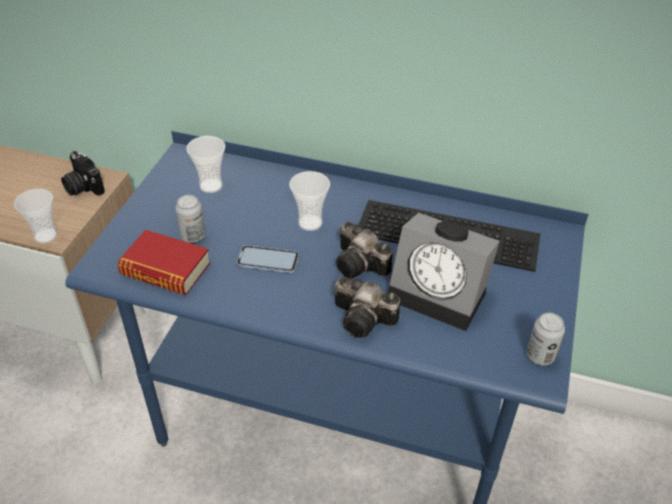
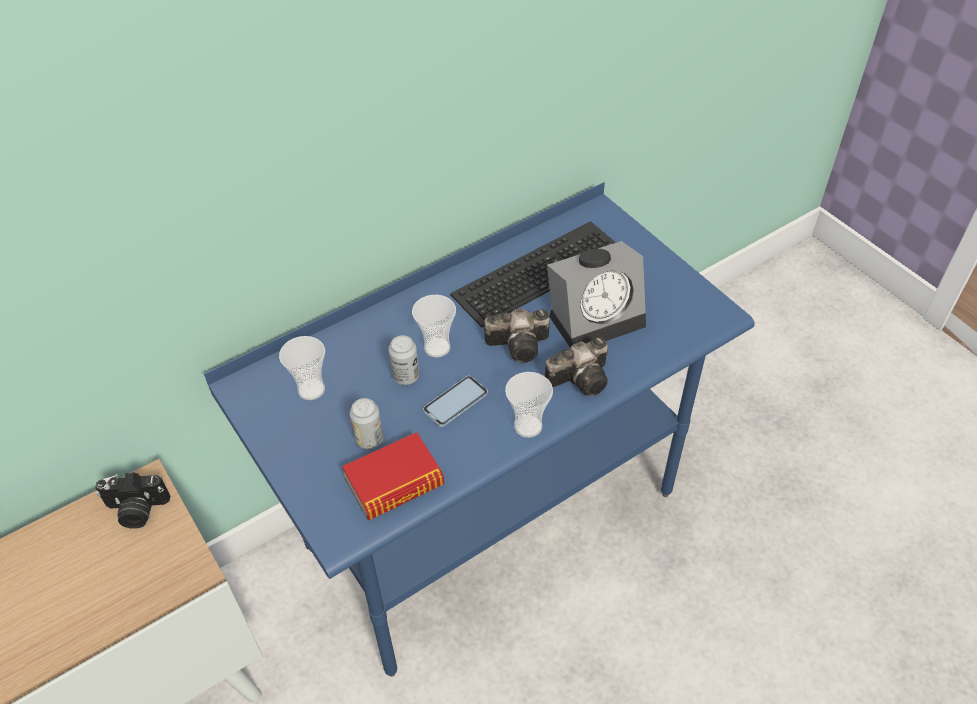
camera: 50 degrees left, 5 degrees up
cup [14,189,57,243] -> cup moved to [505,372,553,438]
can [526,313,565,365] -> can moved to [389,335,419,385]

